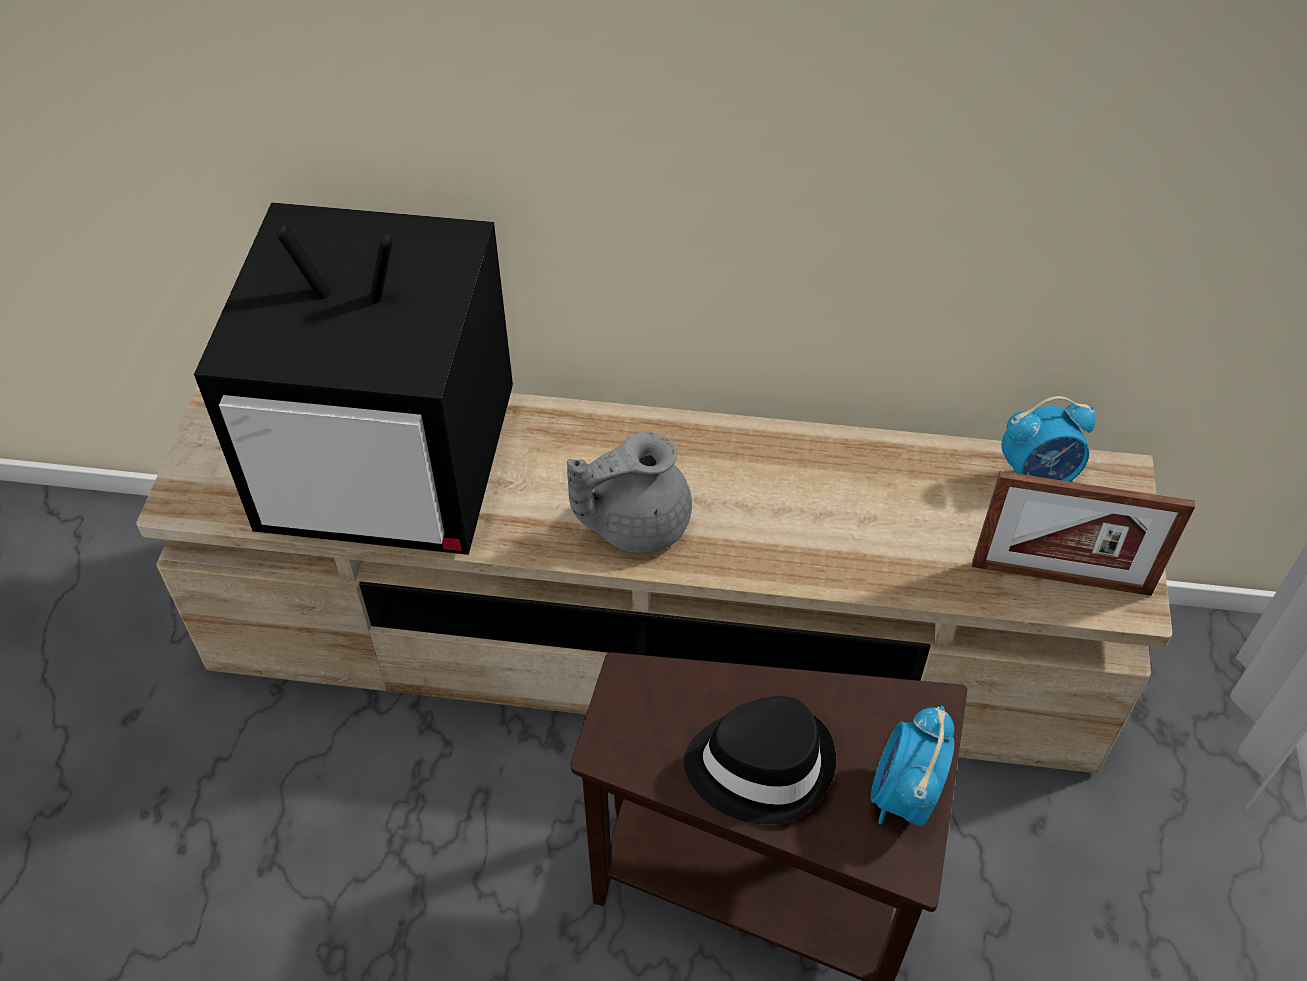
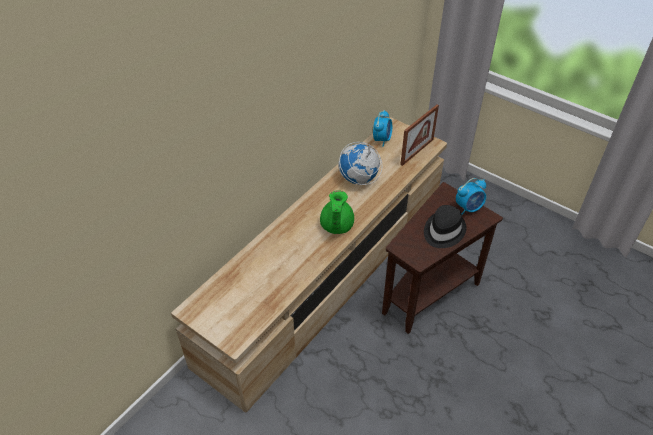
camera: 60 degrees left, 5 degrees down
television [194,202,513,555] -> none
grey teapot [567,431,692,553] -> green teapot [320,190,354,234]
alarm clock [871,706,954,826] -> alarm clock turned 75 degrees counterclockwise [456,178,486,215]
none -> globe [338,142,382,185]

